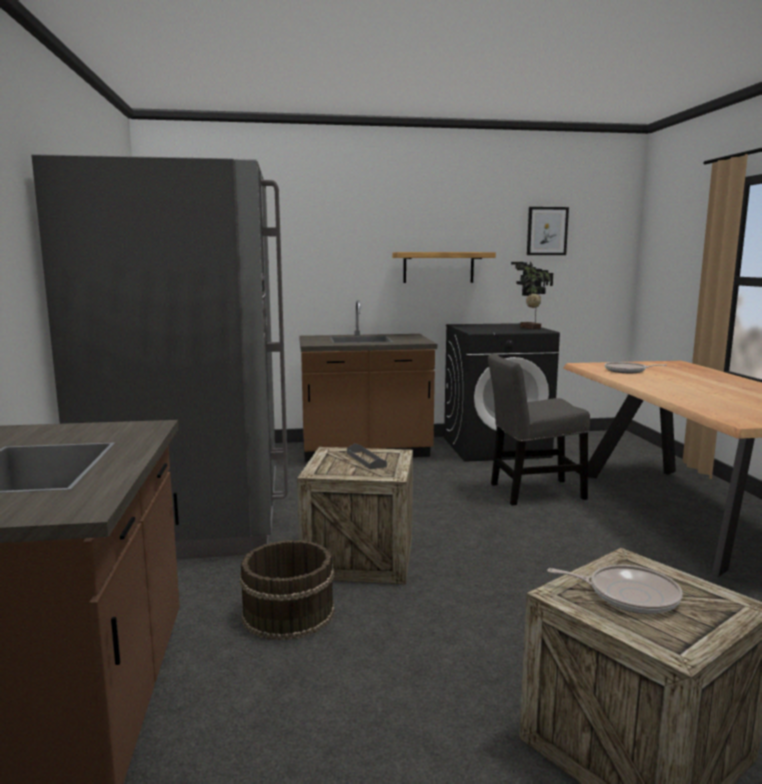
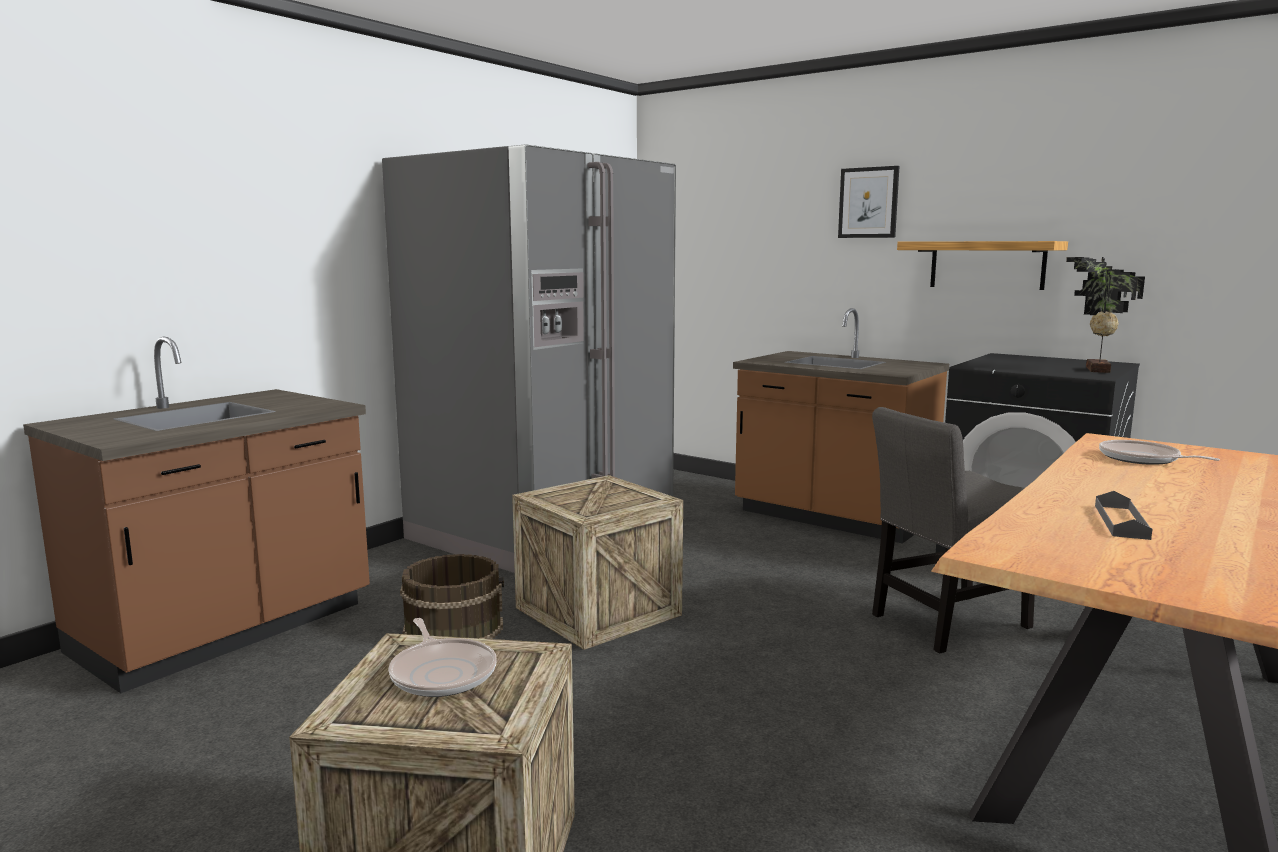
camera: 45 degrees right, 0 degrees up
grey tray [347,443,387,469] -> grey tray moved to [1095,491,1152,540]
grey chair [488,354,590,505] -> grey chair turned 60 degrees counterclockwise [872,407,1035,653]
picture [527,207,569,255] -> picture moved to [838,166,899,238]

